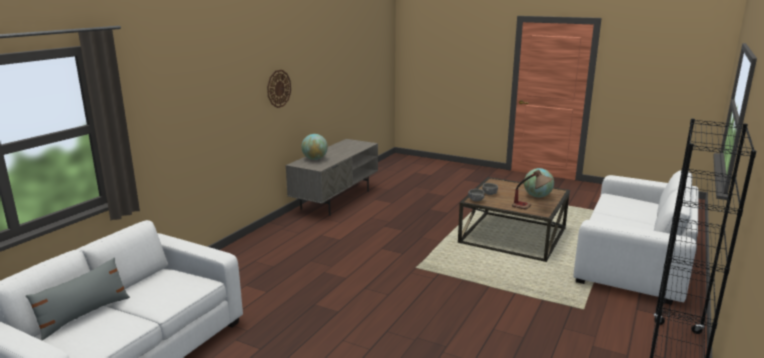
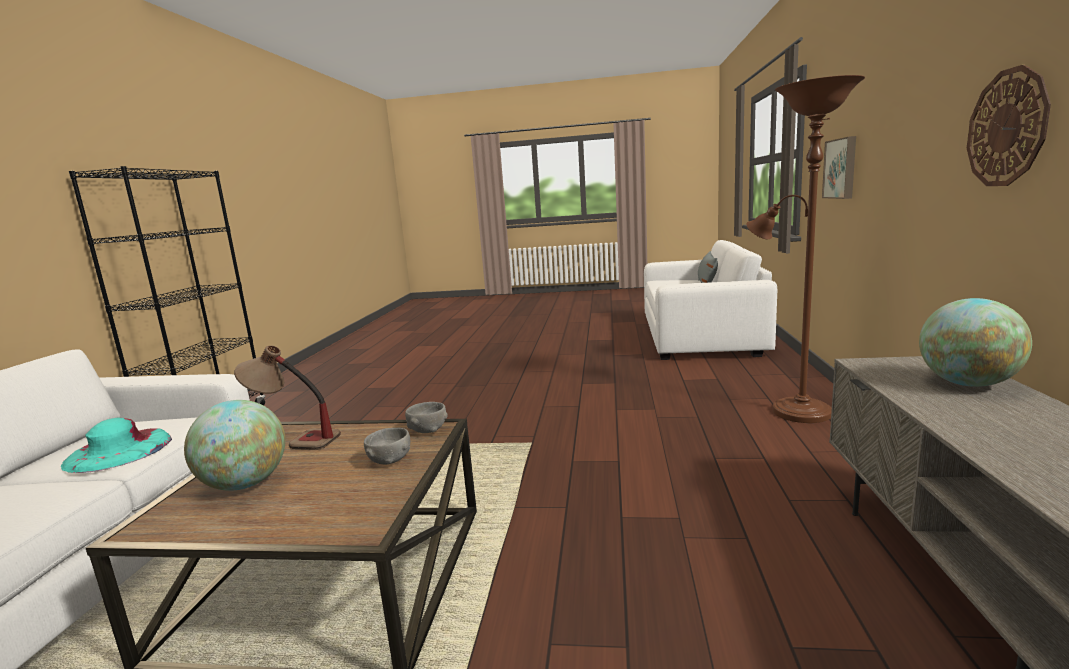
camera: 160 degrees right, 5 degrees down
none -> turquoise hat [61,417,172,473]
none -> brown floor lamp [746,75,865,423]
none -> picture [822,136,856,199]

